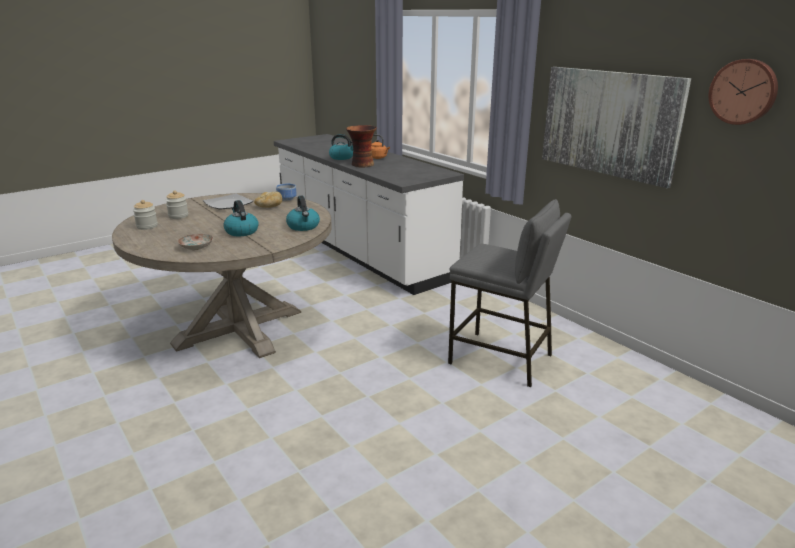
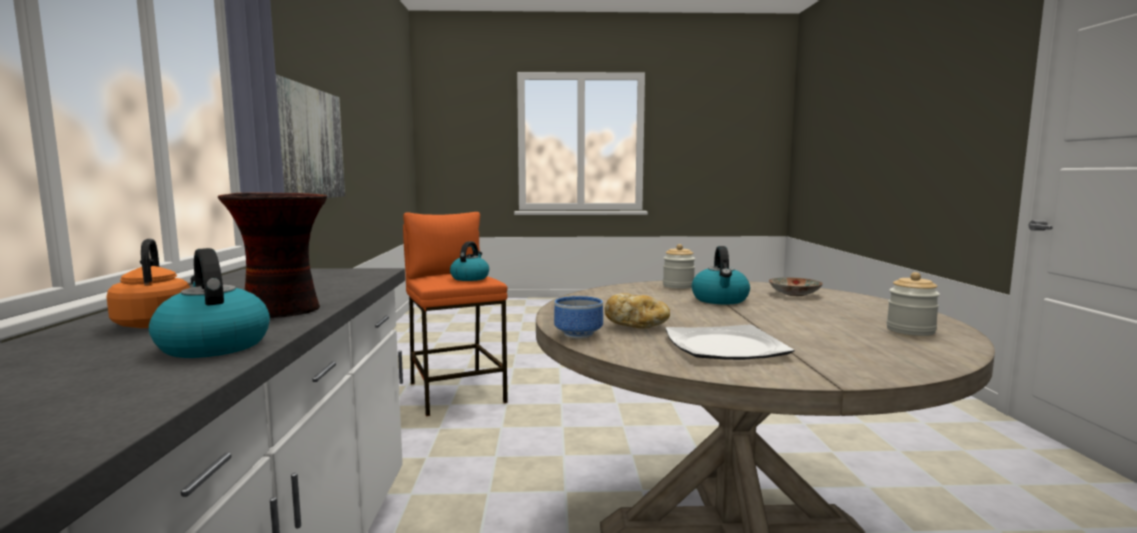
camera: 145 degrees left, 15 degrees down
jar [166,191,188,219] -> jar moved to [663,244,695,289]
kettle [286,196,320,231] -> kettle moved to [450,241,489,281]
grey stool [448,199,572,387] -> orange stool [403,212,508,416]
wall clock [709,59,778,125] -> none

